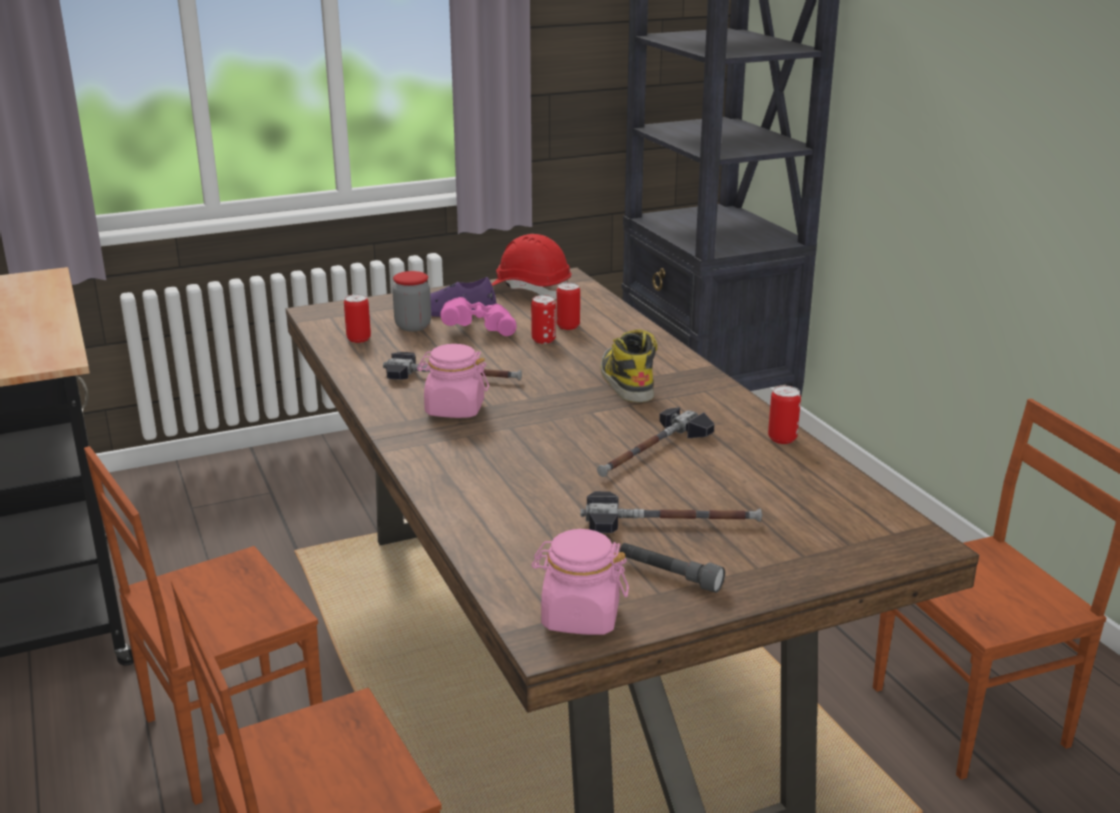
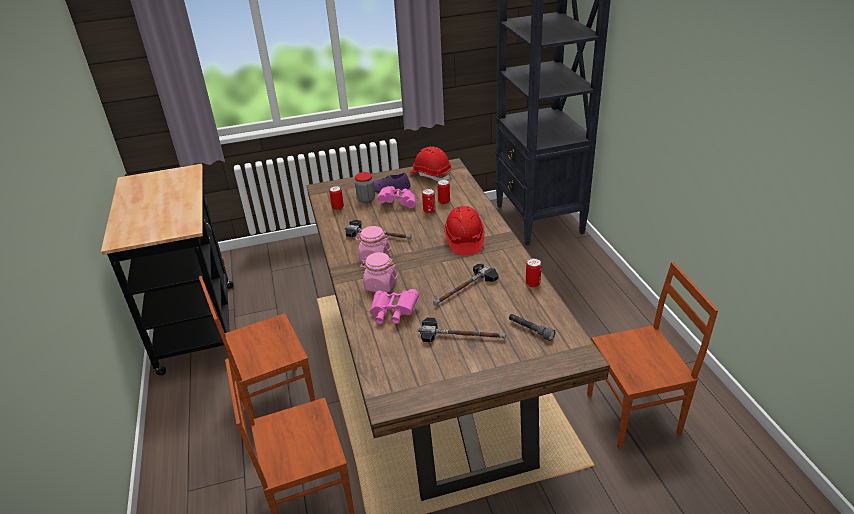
camera: 10 degrees right, 10 degrees up
pink jar [532,529,629,635] -> pink jar moved to [360,252,398,293]
boot [600,329,657,402] -> red hard hat [444,206,484,255]
grey flashlight [620,543,725,593] -> grey flashlight moved to [509,314,555,341]
none -> pink binoculars [370,289,419,324]

